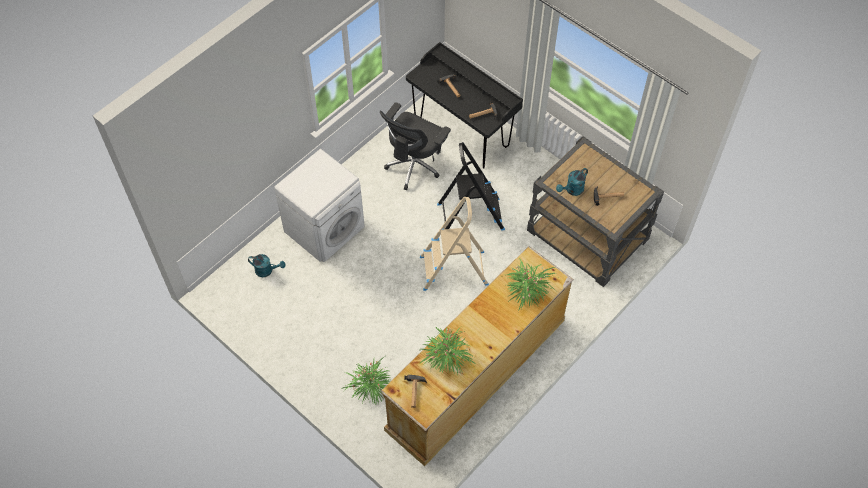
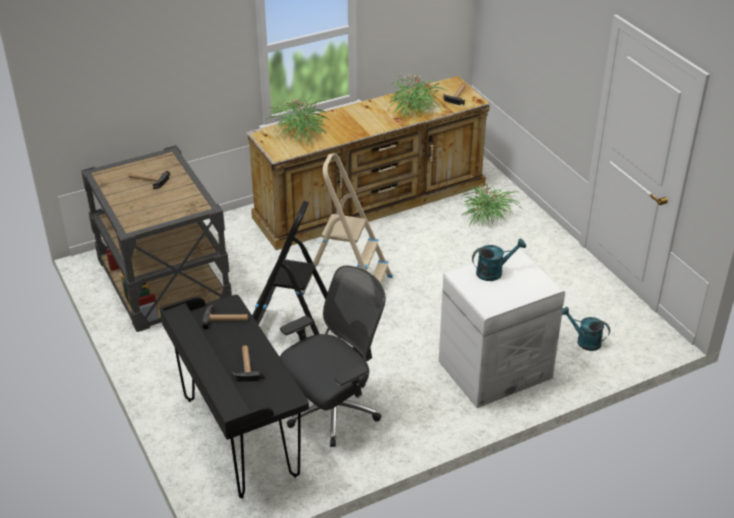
camera: 160 degrees left, 20 degrees down
turquoise watering can [556,168,588,196] -> turquoise watering can moved to [472,238,526,281]

